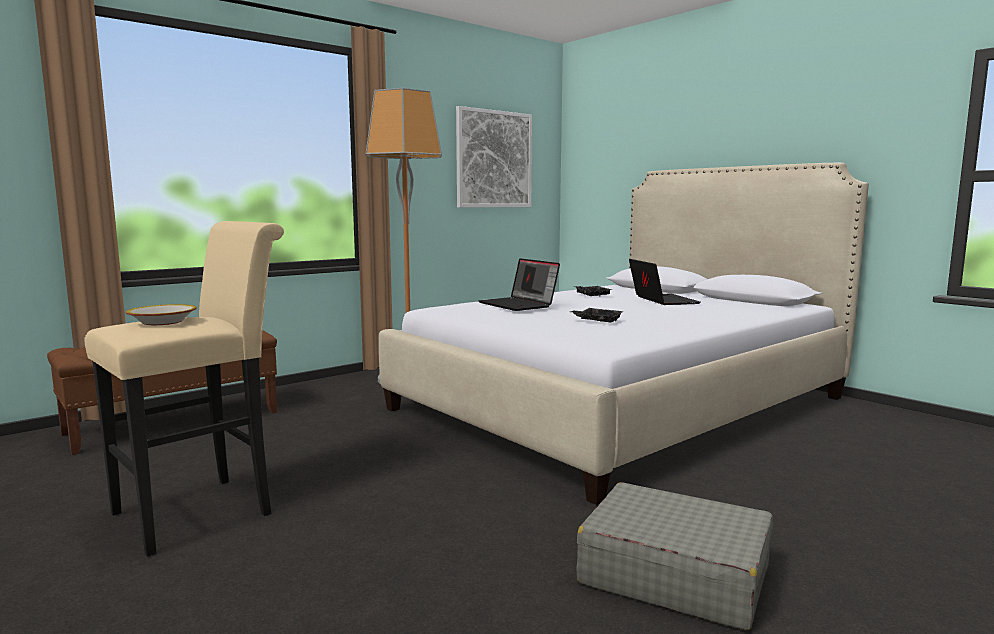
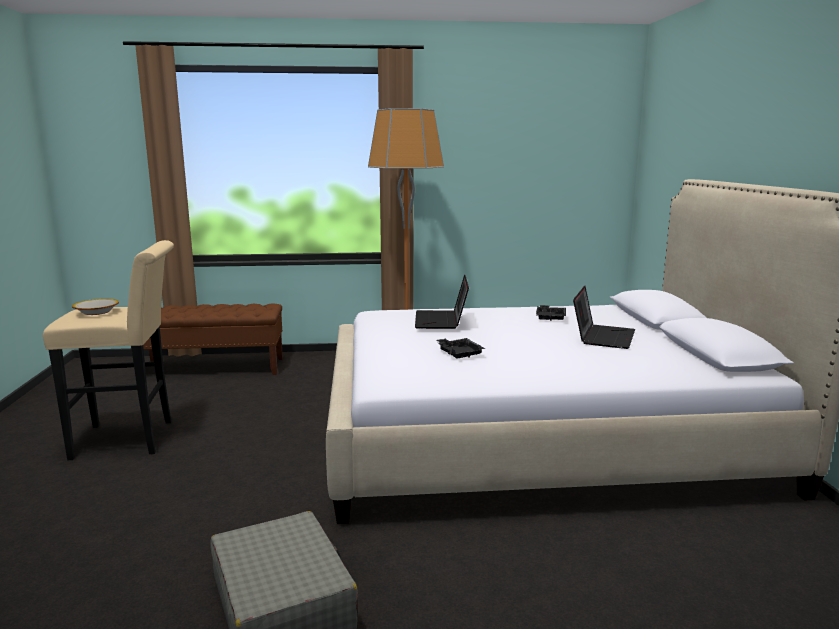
camera: 35 degrees right, 5 degrees up
picture [456,106,532,207] -> none

